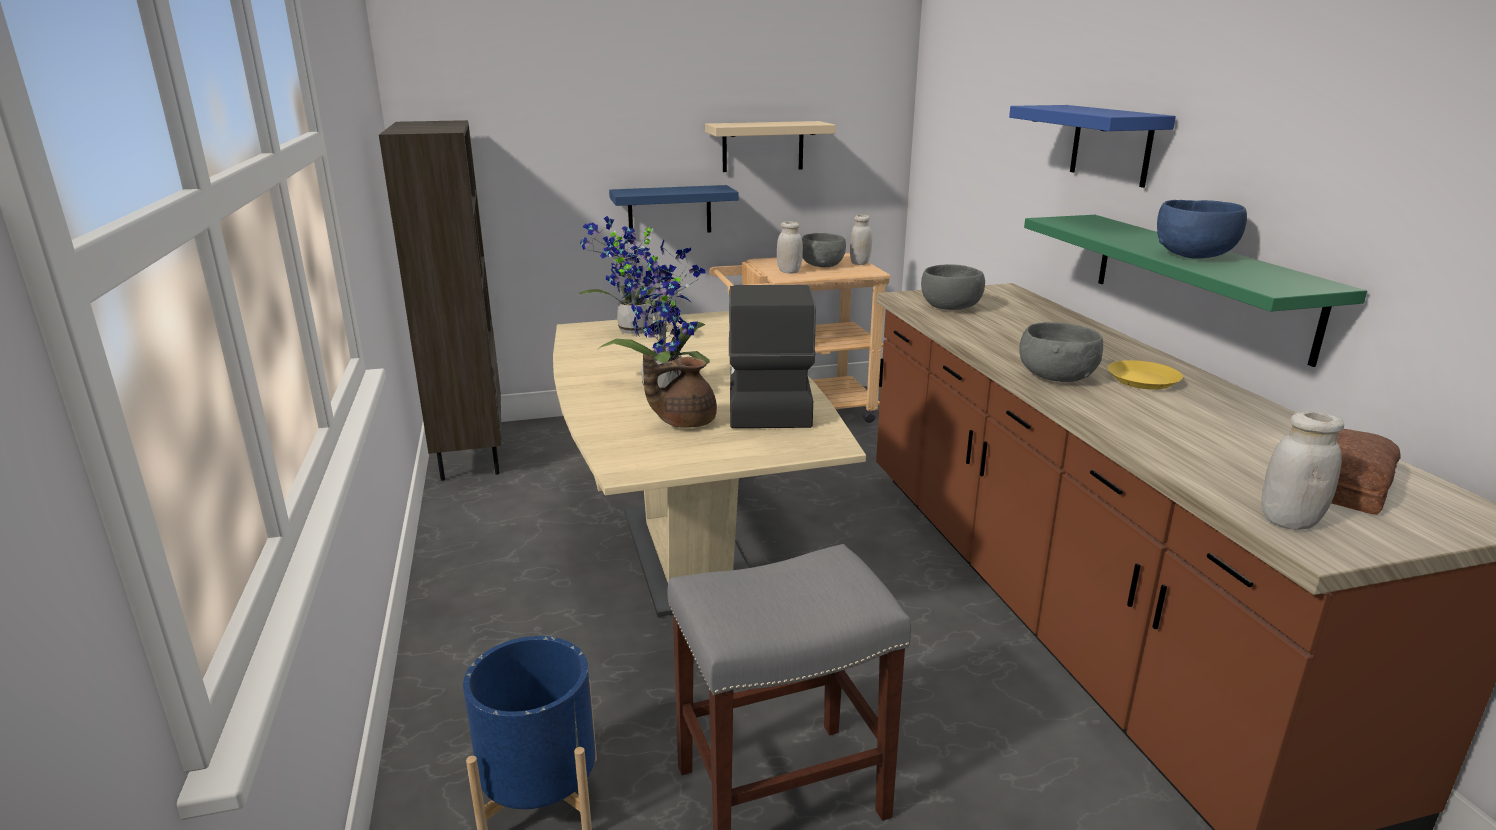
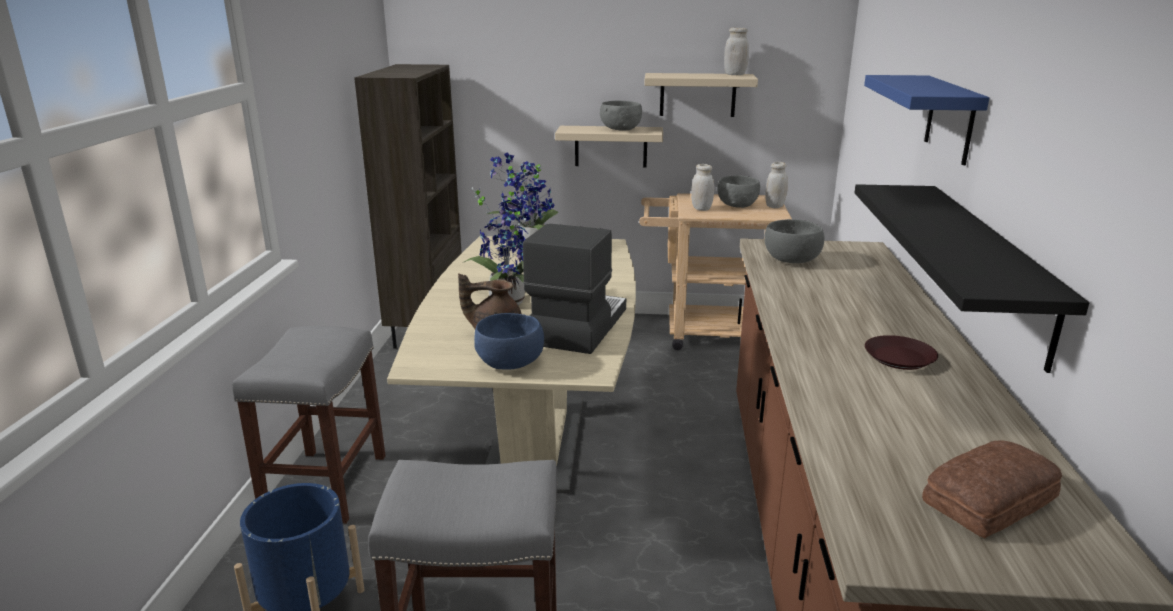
camera: 20 degrees right, 0 degrees up
blue shelf [609,185,739,236] -> beige shelf [555,126,663,167]
grey bowl [1019,322,1103,382] -> grey bowl moved to [600,101,642,131]
green shelf [1024,215,1367,367] -> black shelf [854,184,1089,373]
yellow plate [1108,360,1183,390] -> brown plate [865,335,938,370]
blue bowl [1157,200,1247,259] -> blue bowl moved to [474,313,544,370]
white jar [1262,411,1344,530] -> white jar moved to [724,27,749,75]
none -> grey stool [232,326,386,524]

